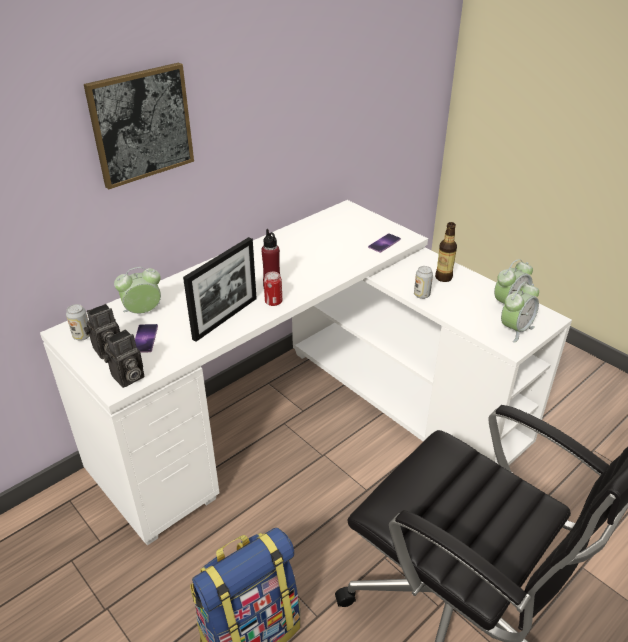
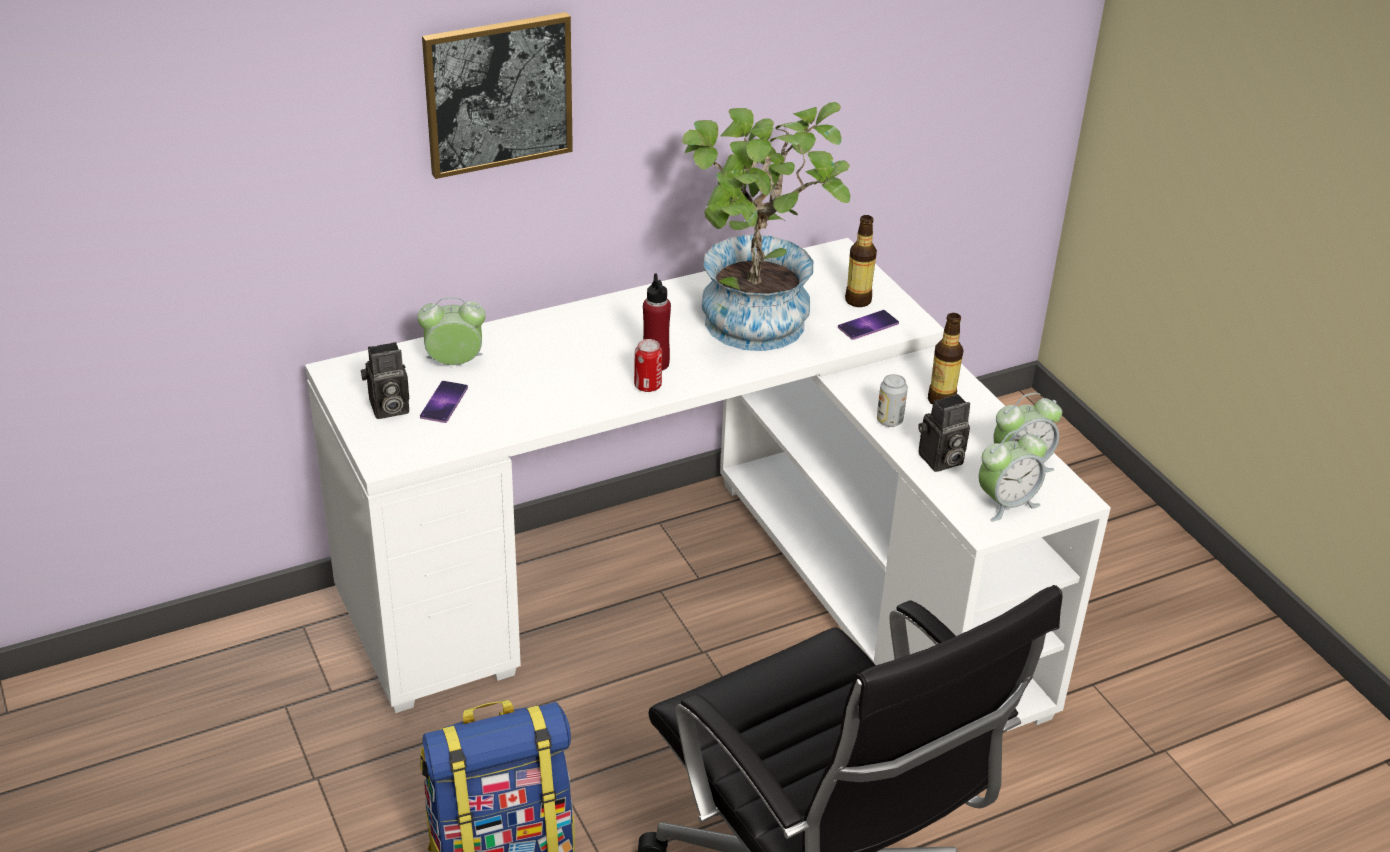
camera: 15 degrees right, 0 degrees up
can [66,304,90,341] -> none
camera [103,329,144,388] -> camera moved to [918,394,970,472]
picture frame [183,237,257,342] -> none
none -> potted plant [682,102,850,351]
none -> bottle [845,215,877,307]

